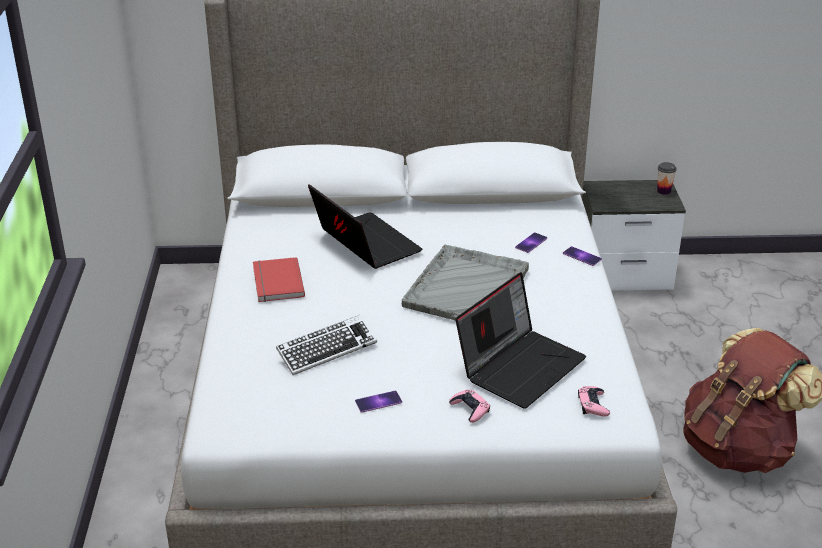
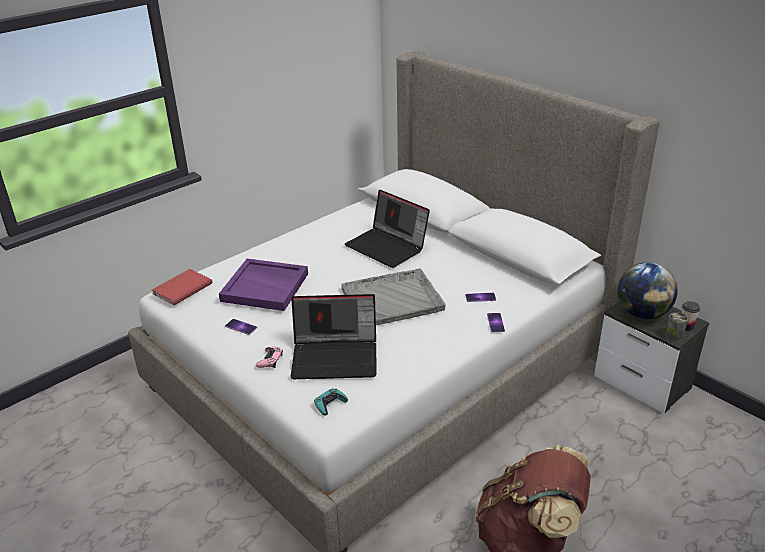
camera: 50 degrees right, 0 degrees up
red book [253,257,305,302] -> red book moved to [152,269,212,305]
keyboard [276,315,377,375] -> purple tray [219,259,308,311]
laptop [308,184,422,269] -> laptop turned 120 degrees clockwise [345,190,430,268]
pink game controller [578,386,610,417] -> turquoise game controller [314,388,348,415]
none -> globe [618,262,678,319]
none -> can [665,312,688,342]

